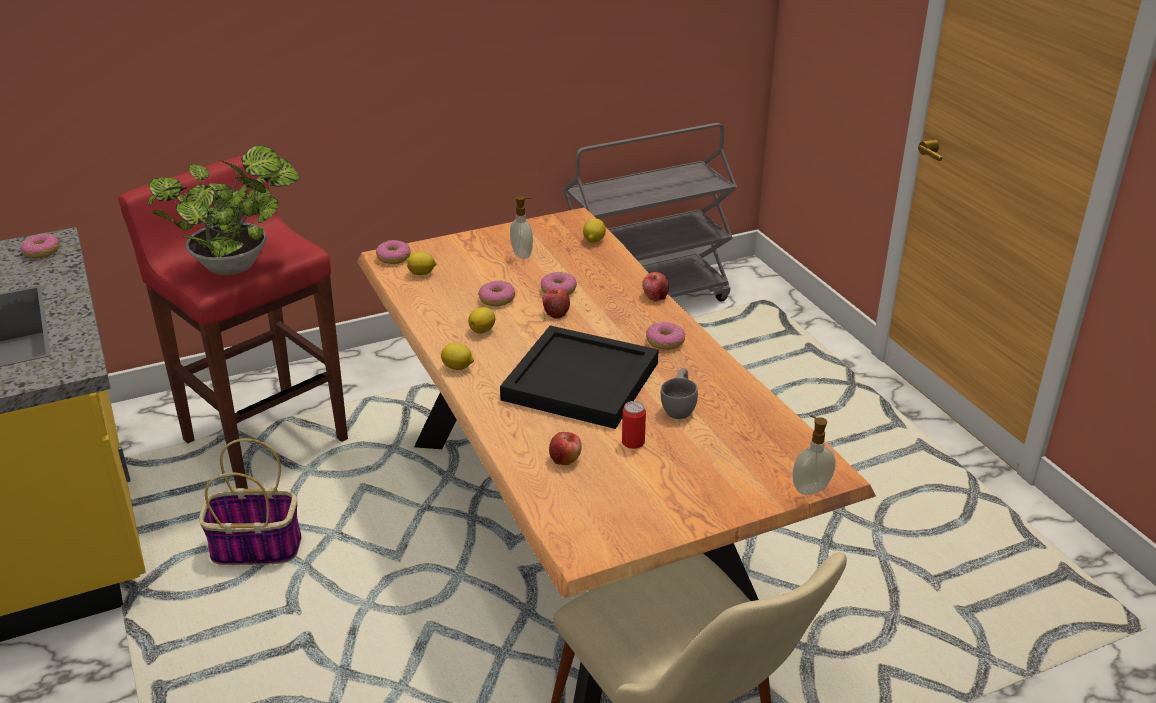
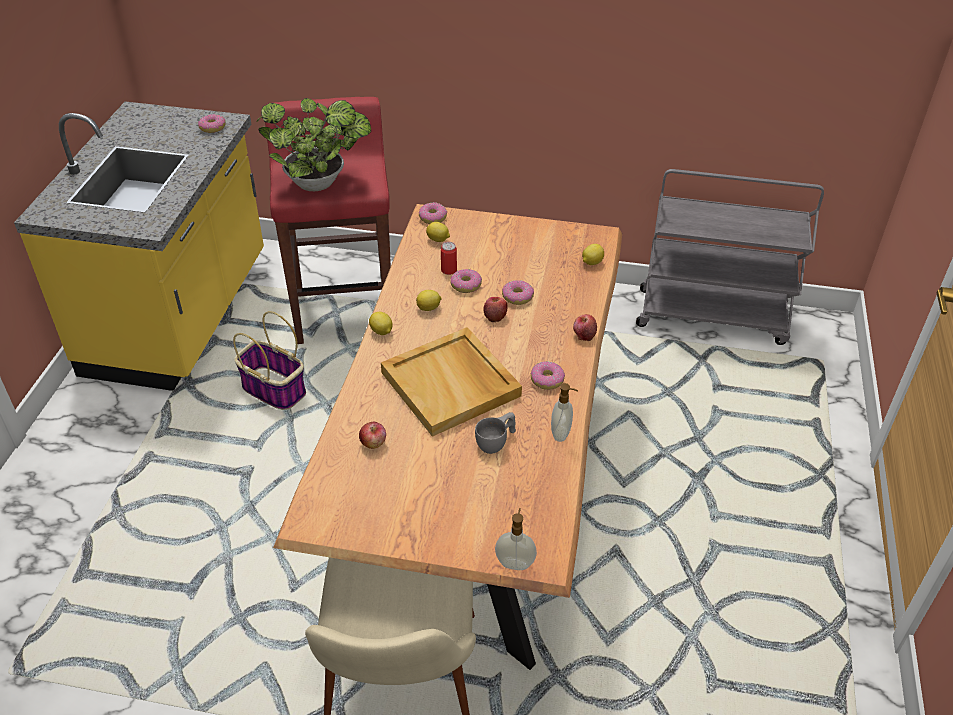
camera: 35 degrees right, 10 degrees up
black tray [500,326,658,429] -> beige tray [381,327,522,437]
soap dispenser [510,196,533,259] -> soap dispenser moved to [551,383,578,442]
can [622,401,646,449] -> can moved to [441,242,457,275]

